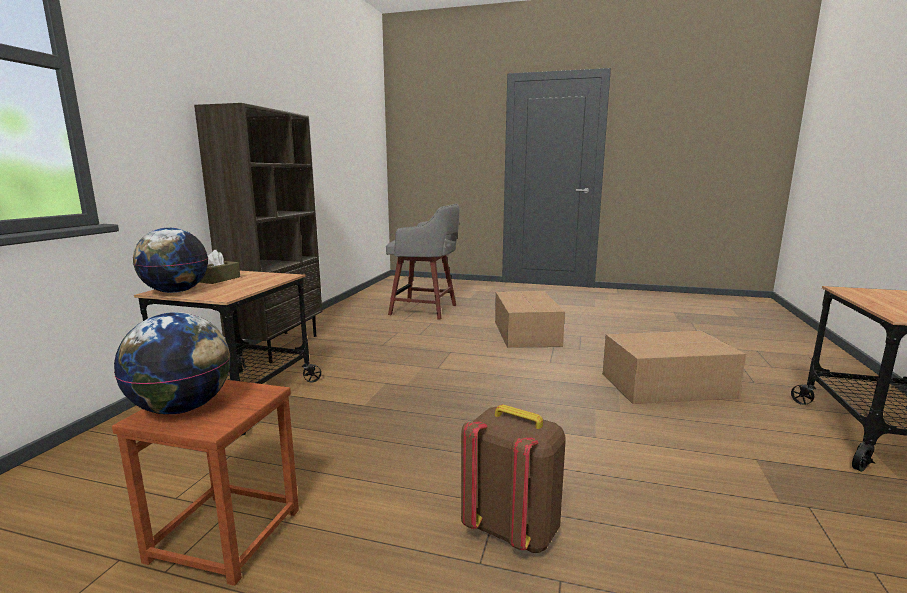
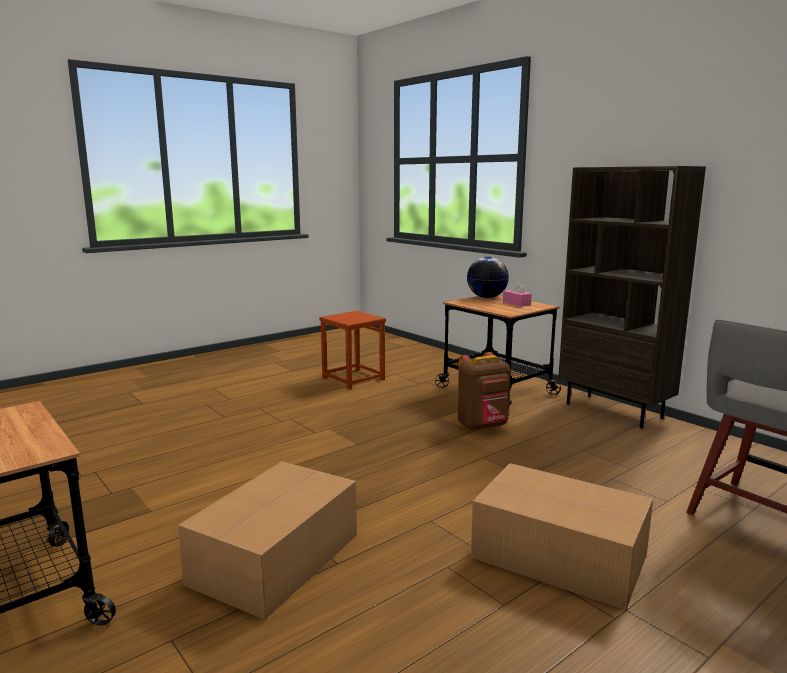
camera: 125 degrees right, 0 degrees up
globe [114,312,231,414] -> none
brown tissue box [200,250,240,284] -> pink tissue box [503,281,532,307]
brown backpack [461,405,566,553] -> brown backpack moved to [458,352,511,431]

